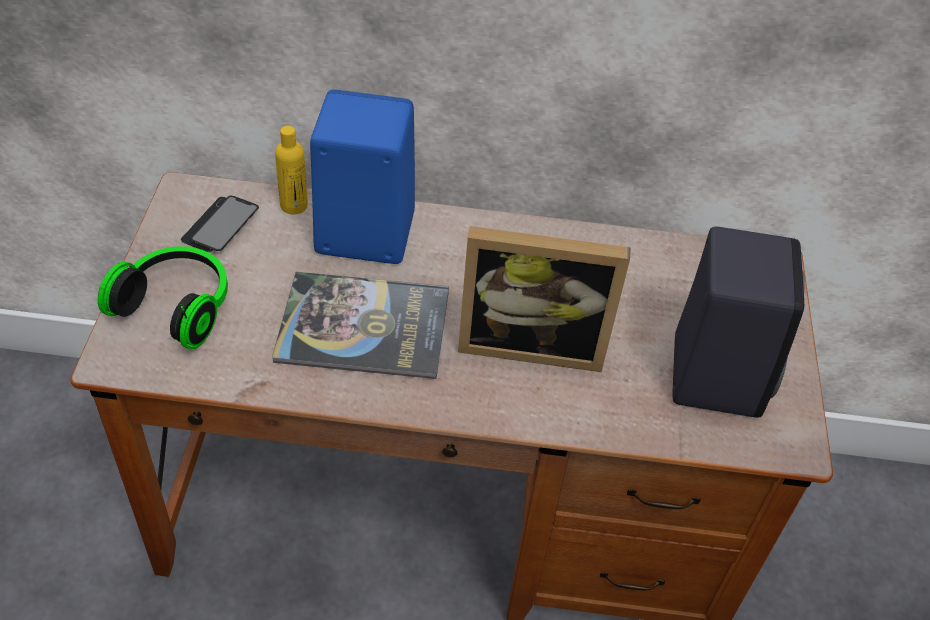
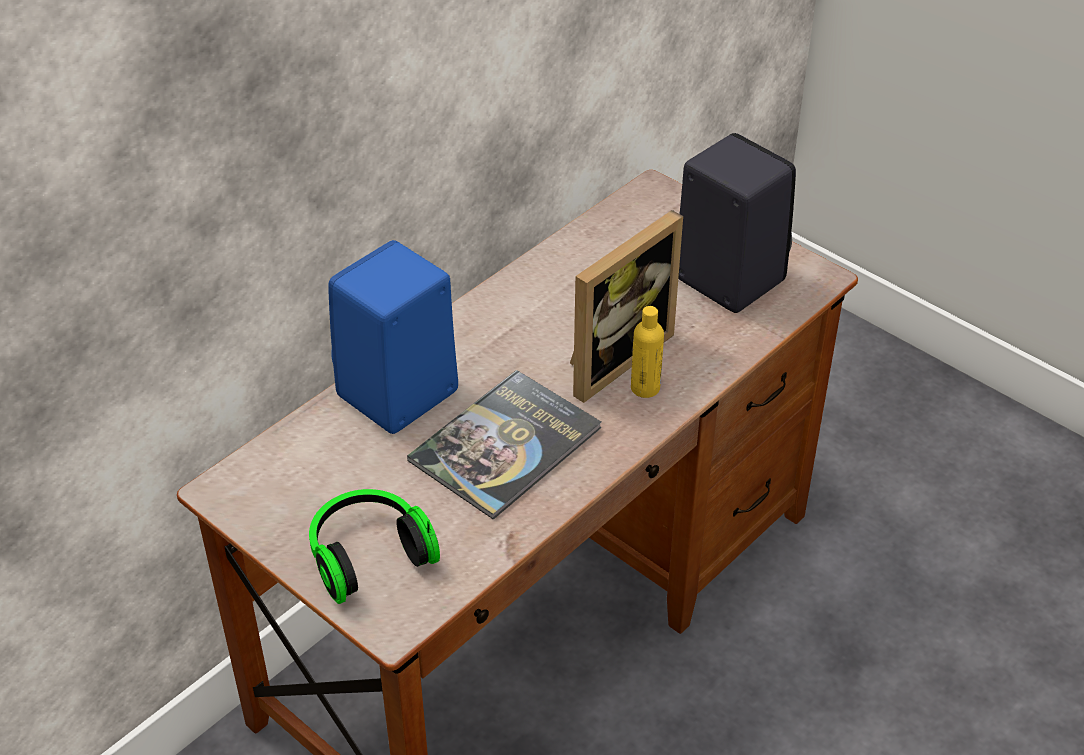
camera: 50 degrees left, 5 degrees down
phone [181,196,259,252] -> none
yellow bottle [275,126,308,214] -> yellow bottle moved to [631,306,664,398]

